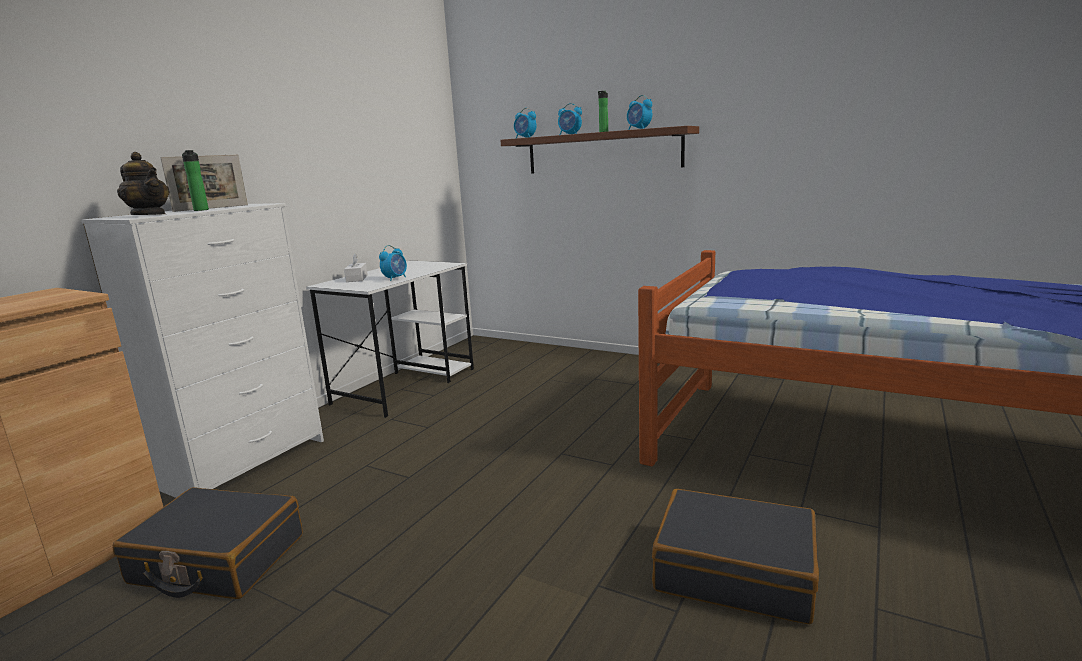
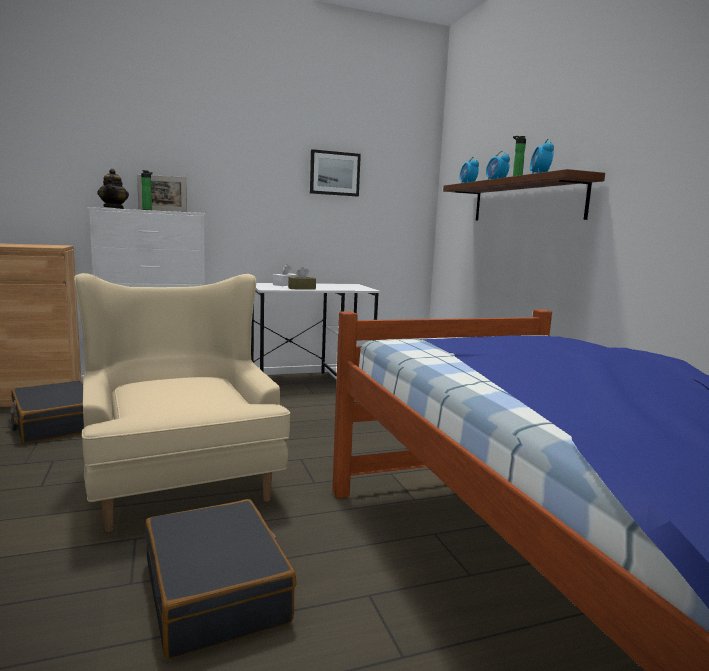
camera: 40 degrees right, 5 degrees down
alarm clock [379,245,407,281] -> brown tissue box [288,267,316,289]
none -> beige armchair [74,273,290,532]
none -> picture [310,149,361,196]

